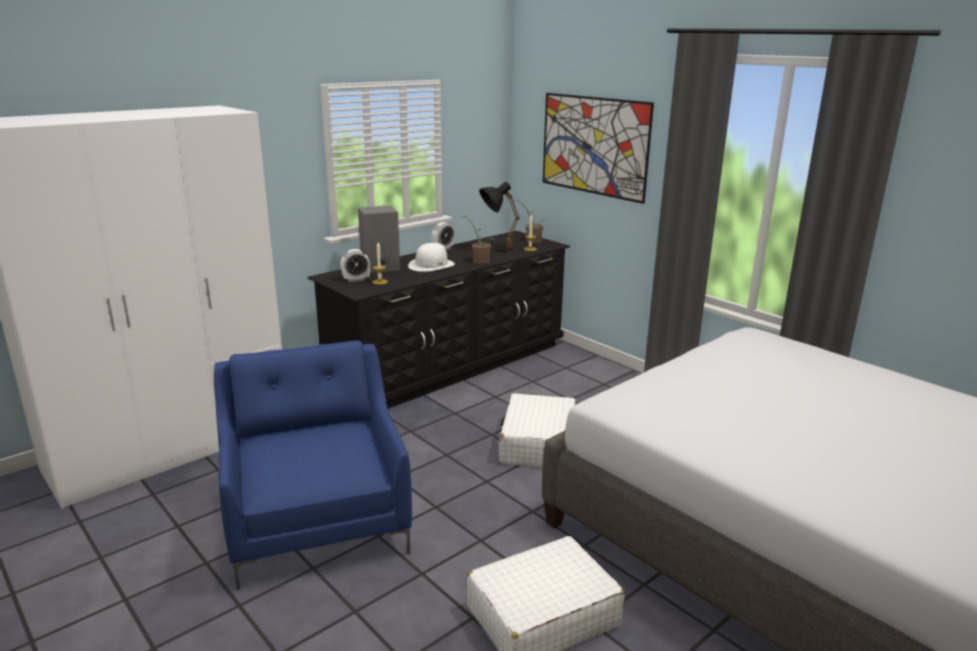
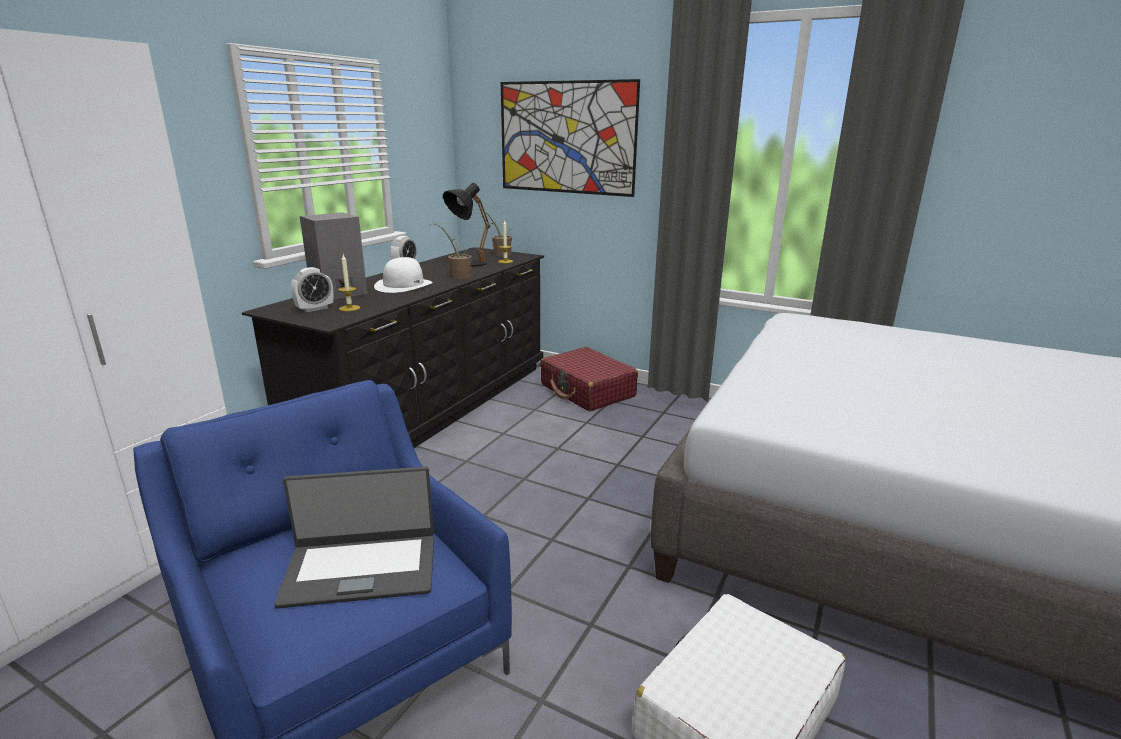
camera: 20 degrees left, 0 degrees up
white suitcase [499,393,576,467] -> none
none -> laptop [274,467,434,608]
none -> red suitcase [540,347,638,411]

